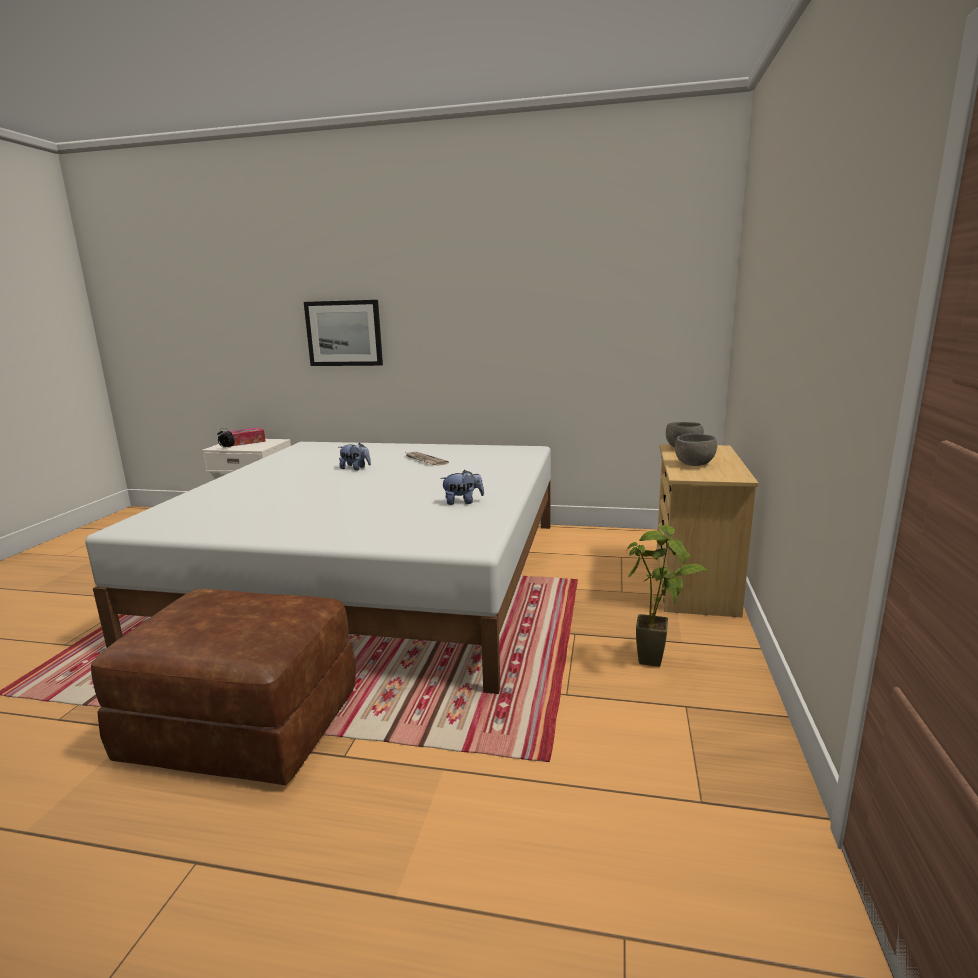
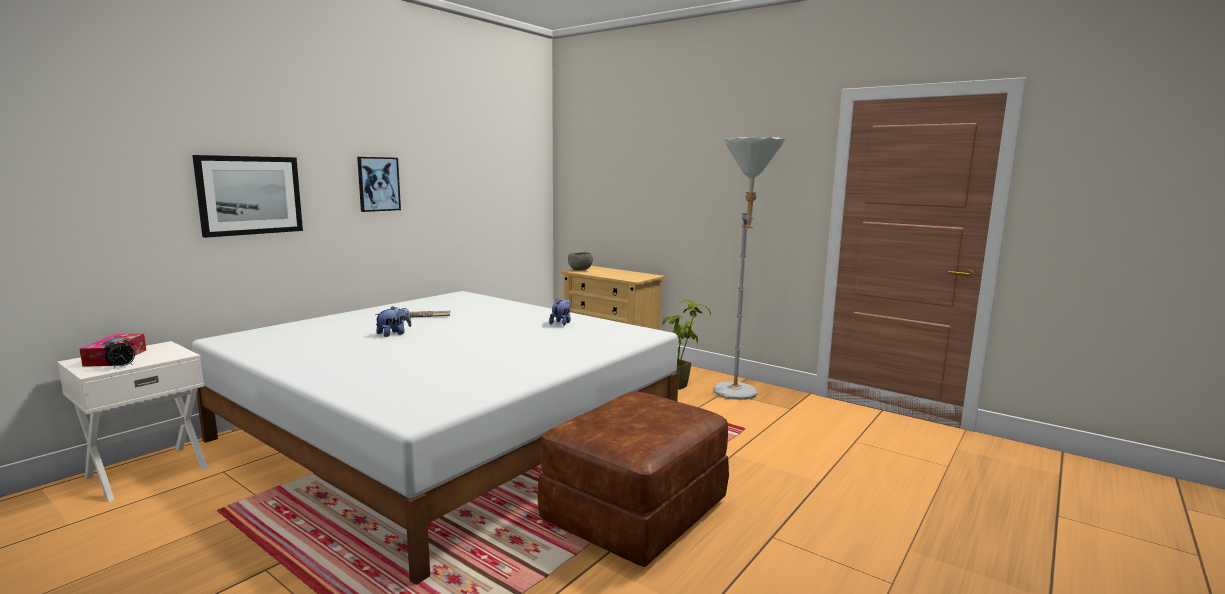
camera: 65 degrees left, 5 degrees down
grey bowl [675,434,717,466] -> none
none -> picture [357,157,401,212]
none -> grey floor lamp [713,137,785,400]

